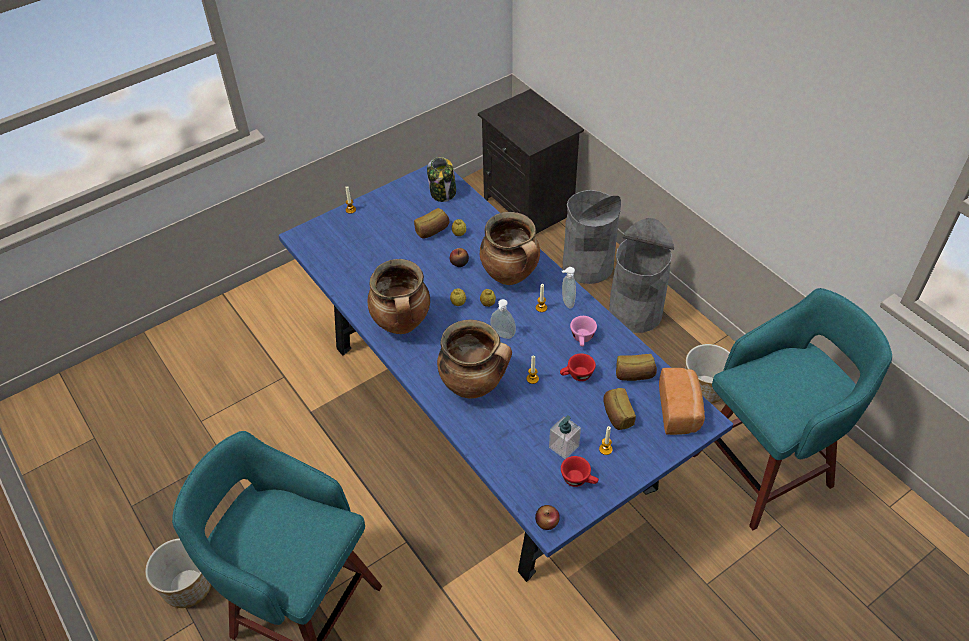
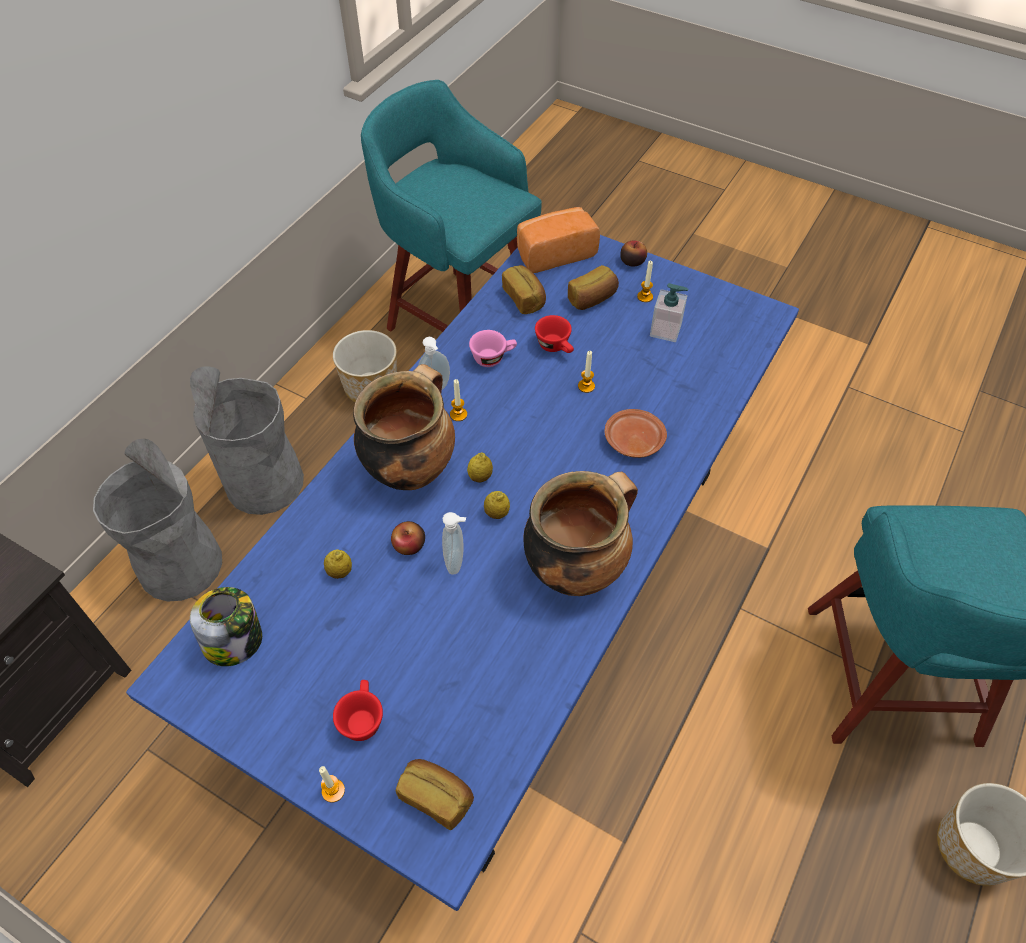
camera: 115 degrees left, 5 degrees up
bread [414,208,449,239] -> bread moved to [395,759,474,830]
cooking pot [437,320,512,398] -> brown plate [605,409,667,458]
soap dispenser [490,299,516,339] -> soap dispenser moved to [442,512,466,575]
apple [535,505,560,530] -> apple moved to [620,240,647,267]
red cup [561,456,599,487] -> red cup moved to [333,680,383,741]

